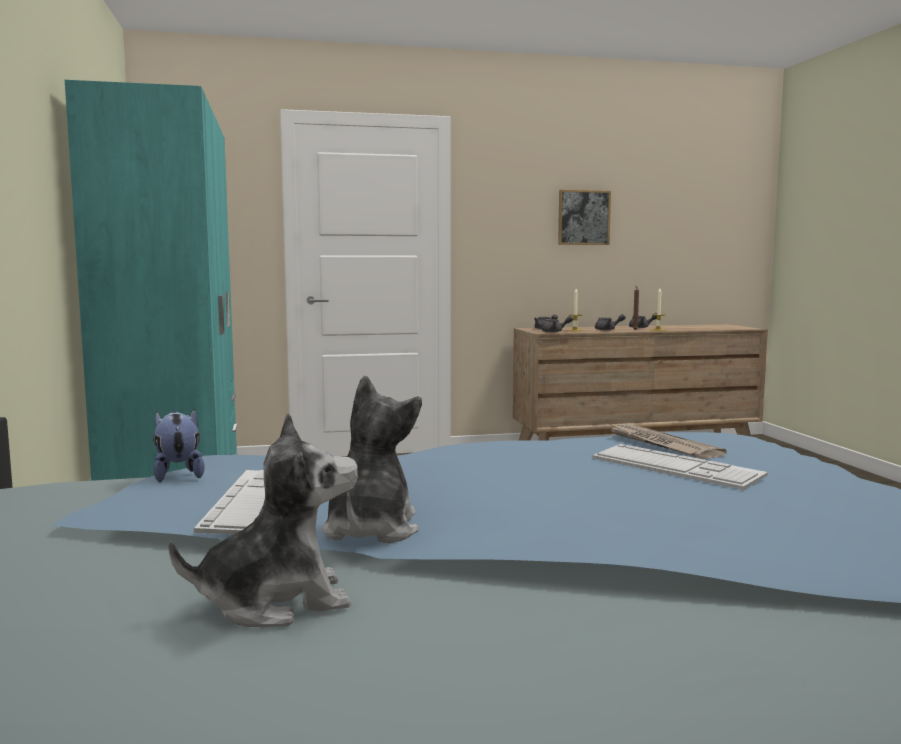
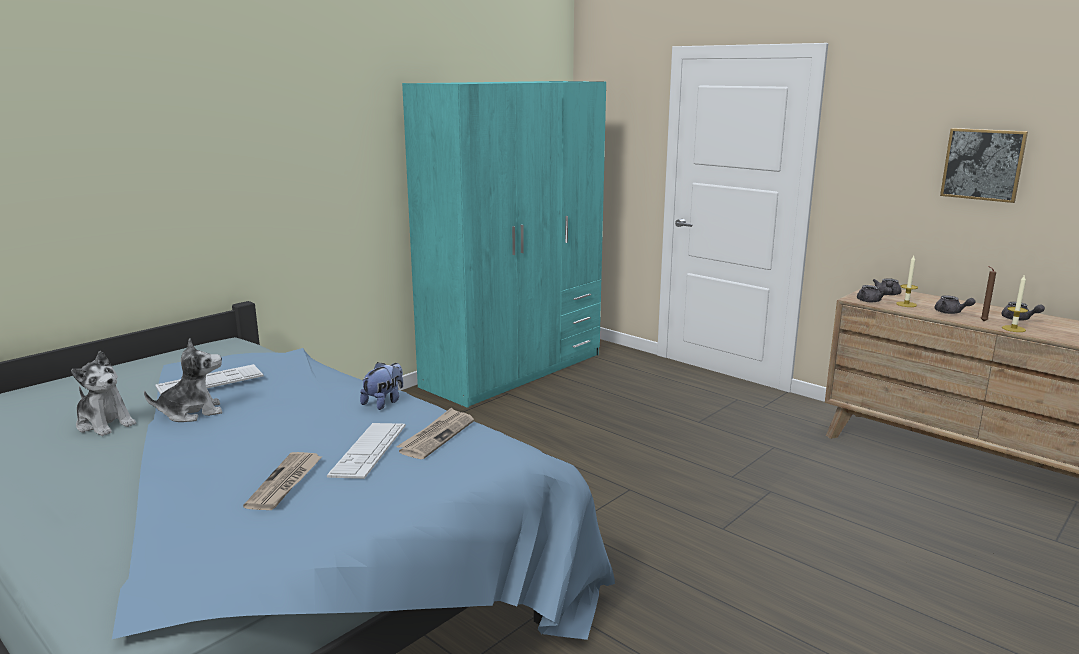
camera: 55 degrees right, 10 degrees up
plush toy [153,409,205,482] -> plush toy moved to [360,362,403,410]
none -> newspaper [243,452,323,510]

